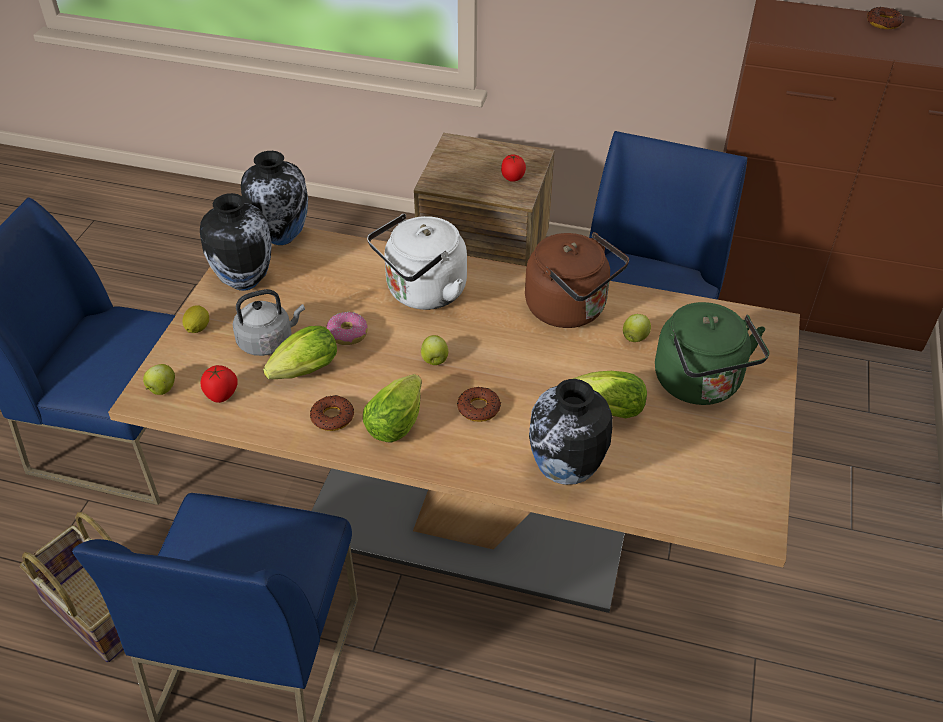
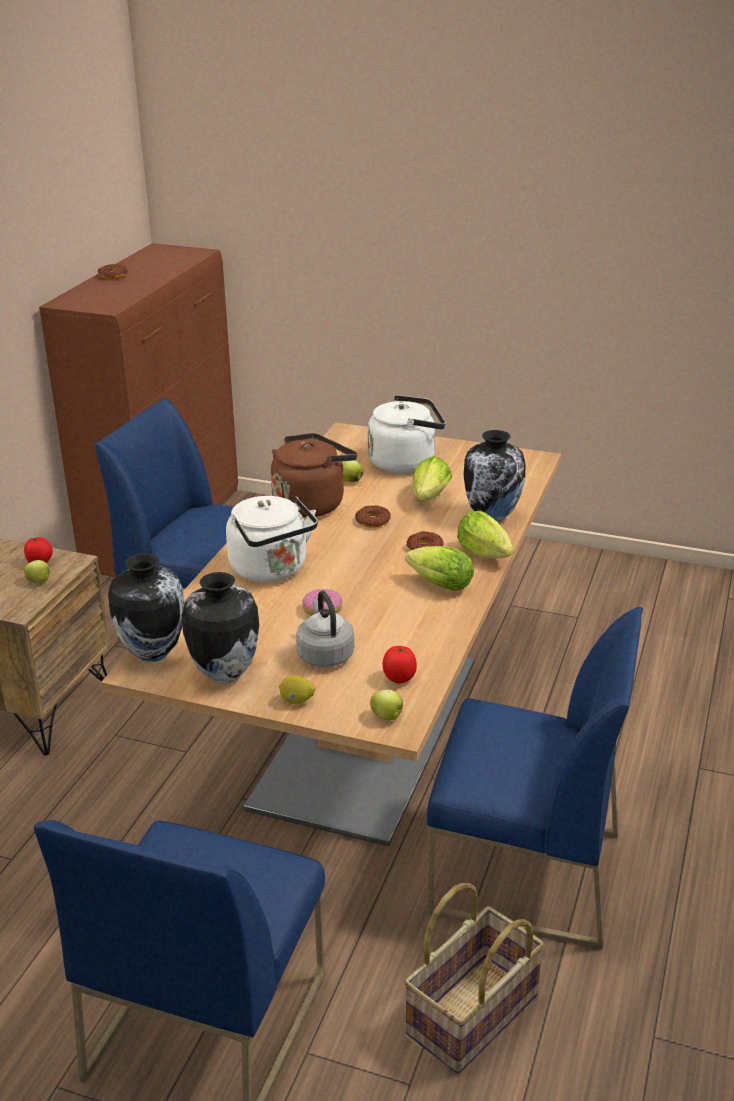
camera: 85 degrees left, 15 degrees down
lettuce [263,326,337,379] -> lettuce moved to [457,511,514,559]
donut [310,395,354,431] -> donut moved to [355,505,391,528]
apple [421,335,448,365] -> apple moved to [24,560,51,583]
green kettle [655,302,769,405] -> white kettle [368,395,446,473]

